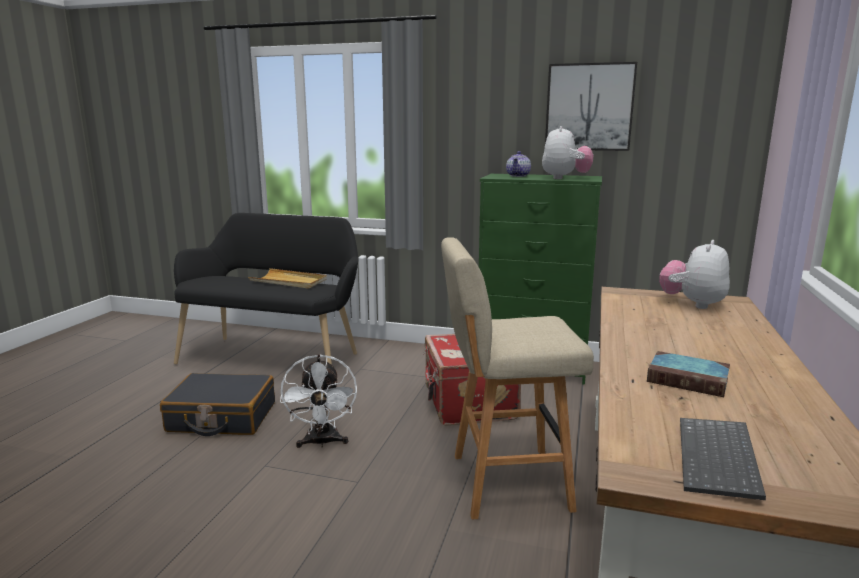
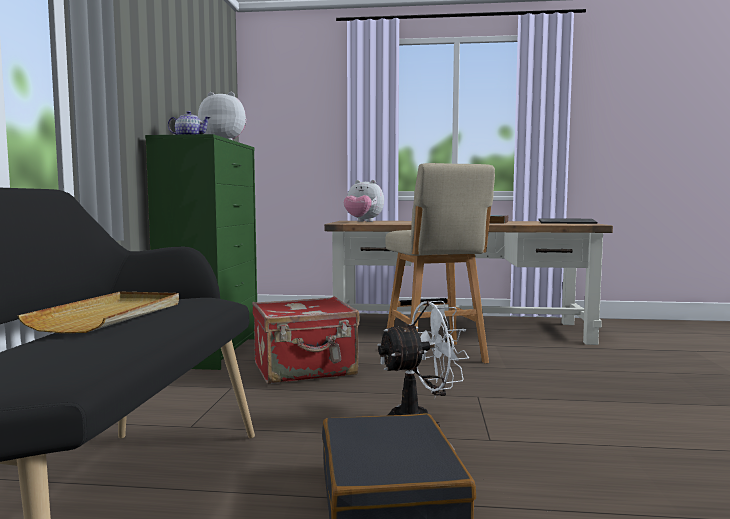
camera: 100 degrees left, 10 degrees down
picture [545,62,637,151] -> none

